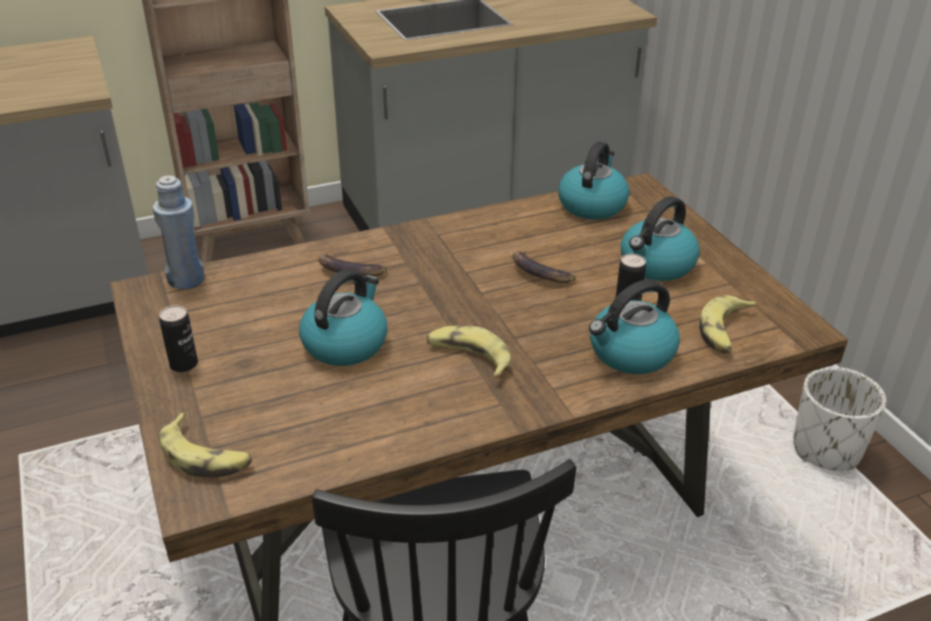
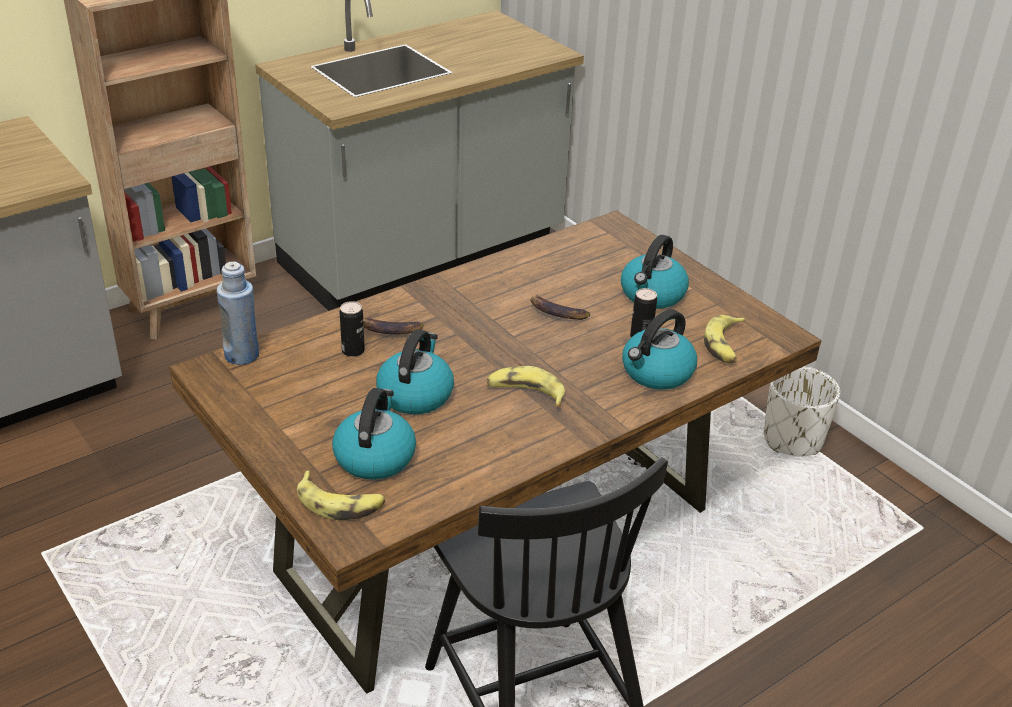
camera: 15 degrees left, 0 degrees up
can [159,305,198,372] -> can moved to [340,301,365,357]
kettle [558,141,630,220] -> kettle moved to [332,388,416,480]

